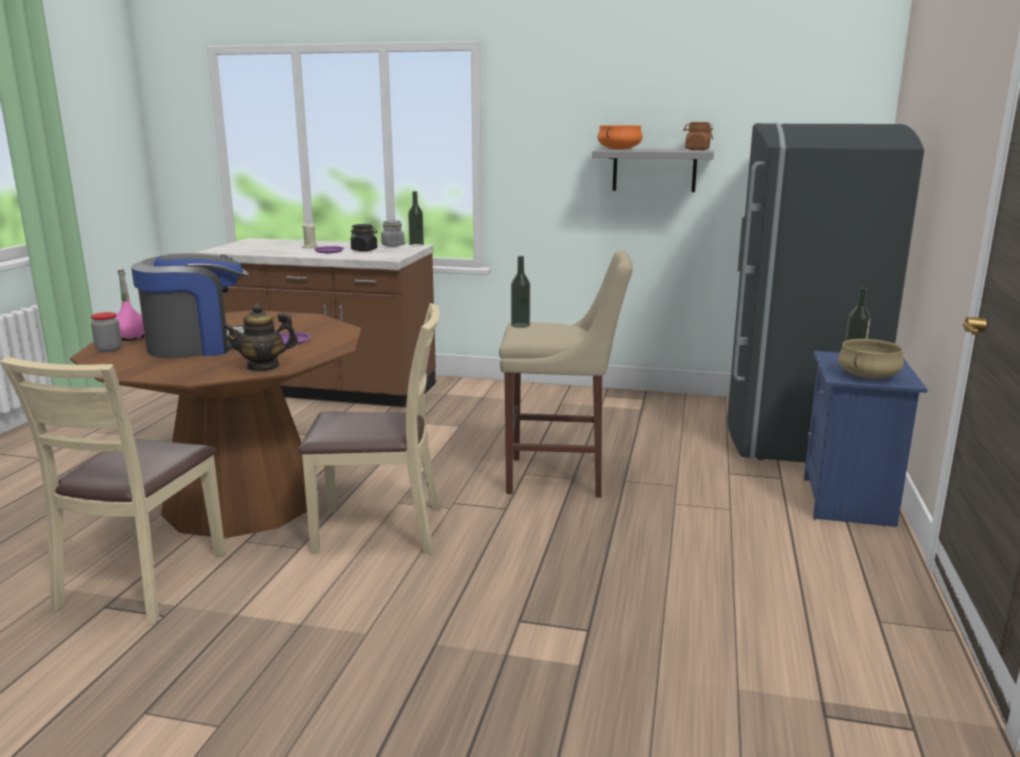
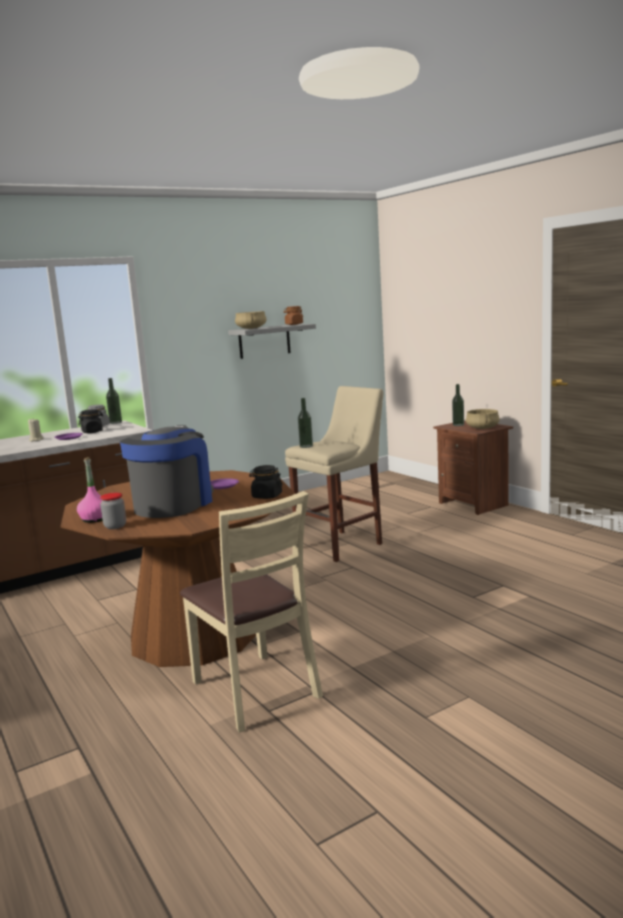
camera: 45 degrees left, 5 degrees down
teapot [222,304,298,372] -> black jar [249,465,282,499]
beige chair [298,303,440,555] -> none
orange cooking pot [597,125,643,150] -> beige cooking pot [235,311,267,329]
grey fridge [727,123,924,463] -> none
blue nightstand [804,351,928,527] -> brown nightstand [433,420,513,515]

